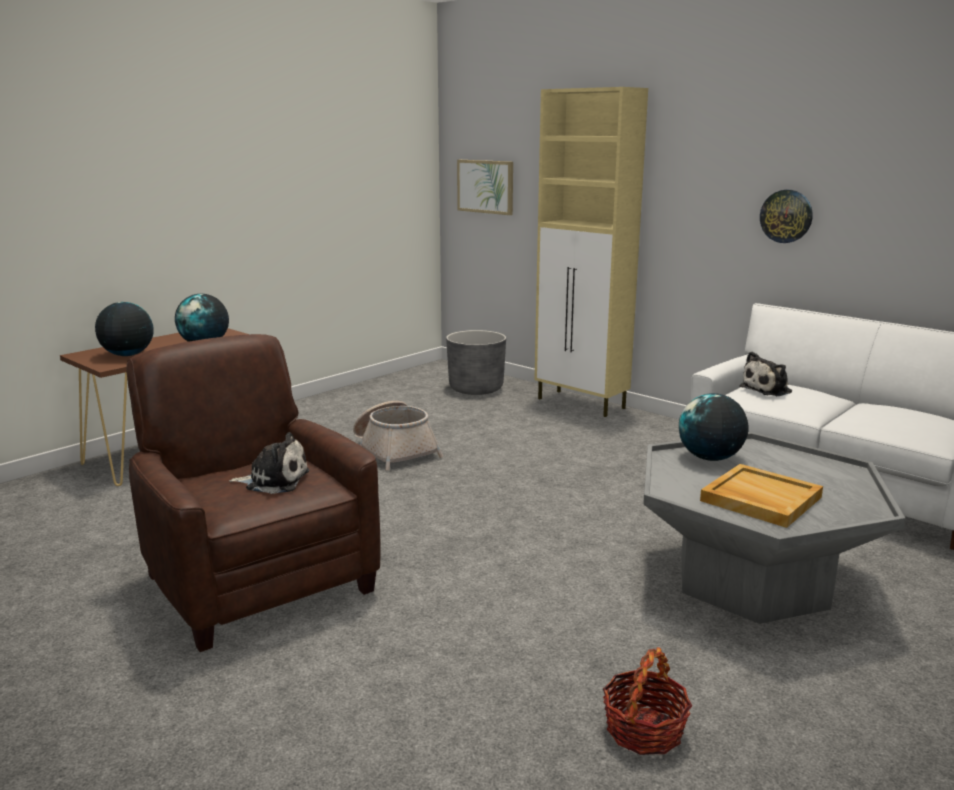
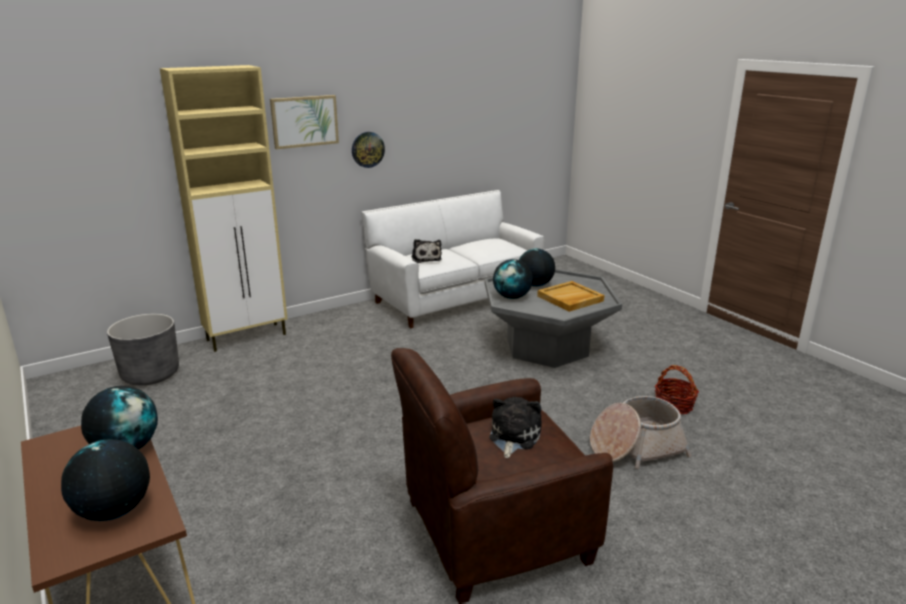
camera: 75 degrees left, 5 degrees up
basket [353,401,443,471] -> basket moved to [590,396,691,469]
picture [457,160,513,215] -> picture moved to [270,95,339,149]
none -> globe [519,249,555,287]

